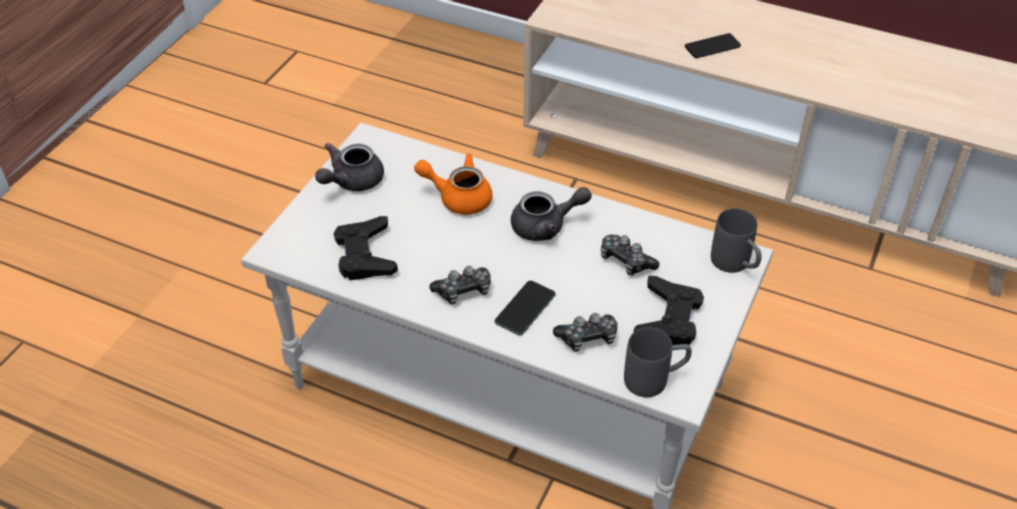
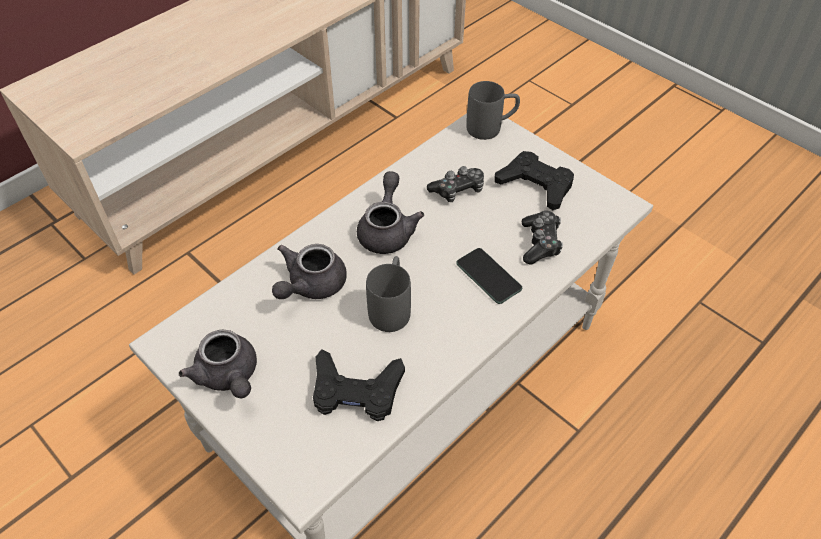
camera: 70 degrees left, 5 degrees up
orange teapot [414,153,493,215] -> grey teapot [272,244,347,299]
game controller [430,266,491,304] -> none
grey mug [624,328,692,397] -> grey mug moved to [366,256,411,332]
phone [685,33,741,58] -> none

